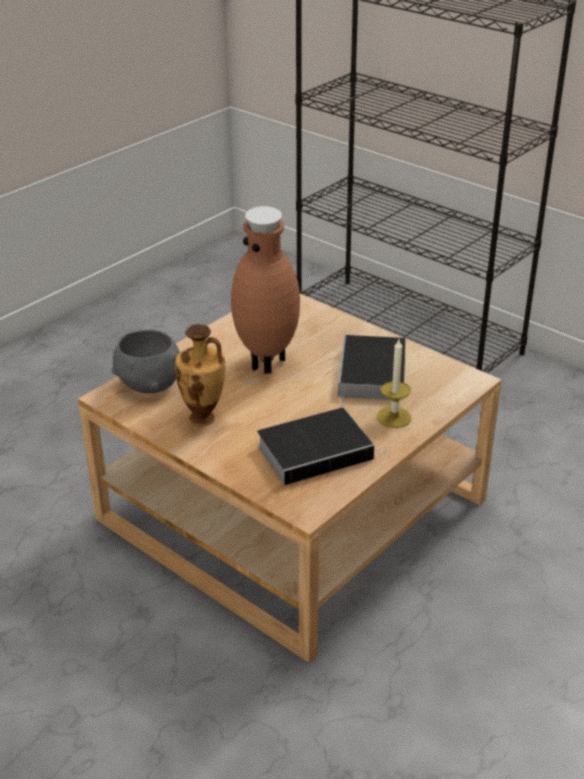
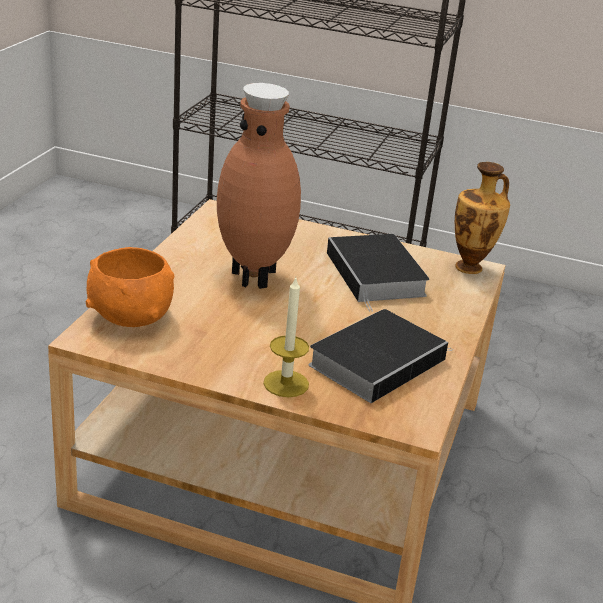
camera: 25 degrees left, 5 degrees down
grey bowl [111,329,180,393] -> orange bowl [86,247,175,327]
vase [175,324,225,426] -> vase moved to [455,162,510,274]
candle [377,339,411,428] -> candle moved to [263,277,309,397]

